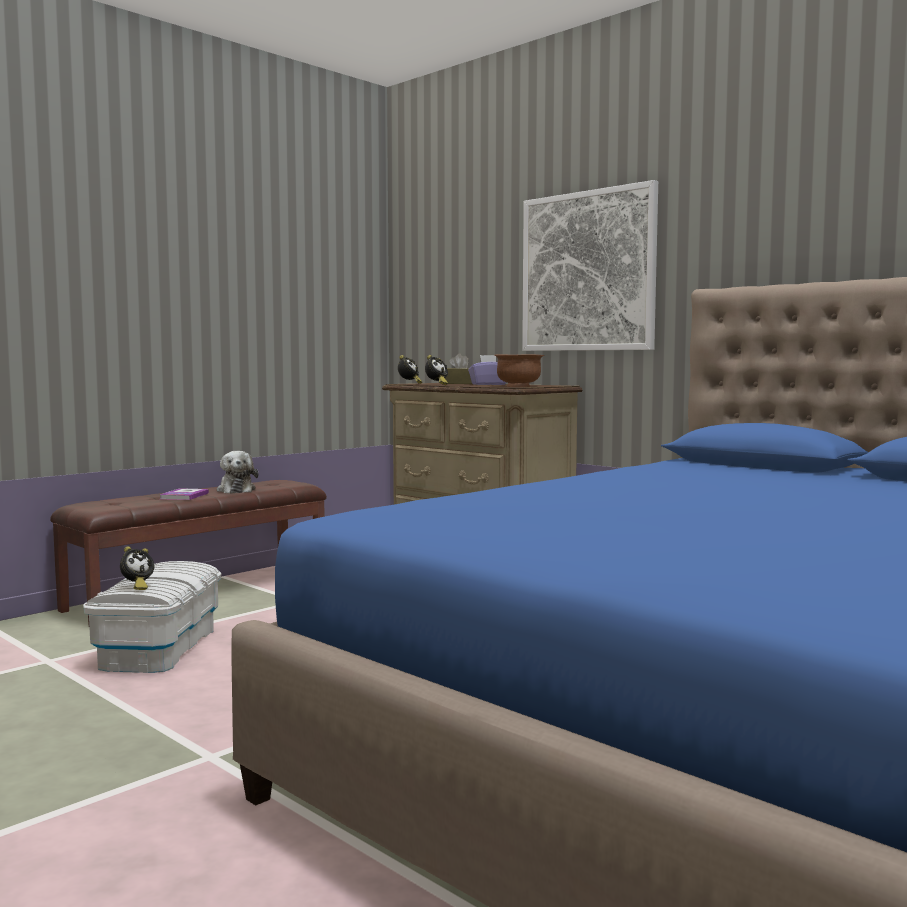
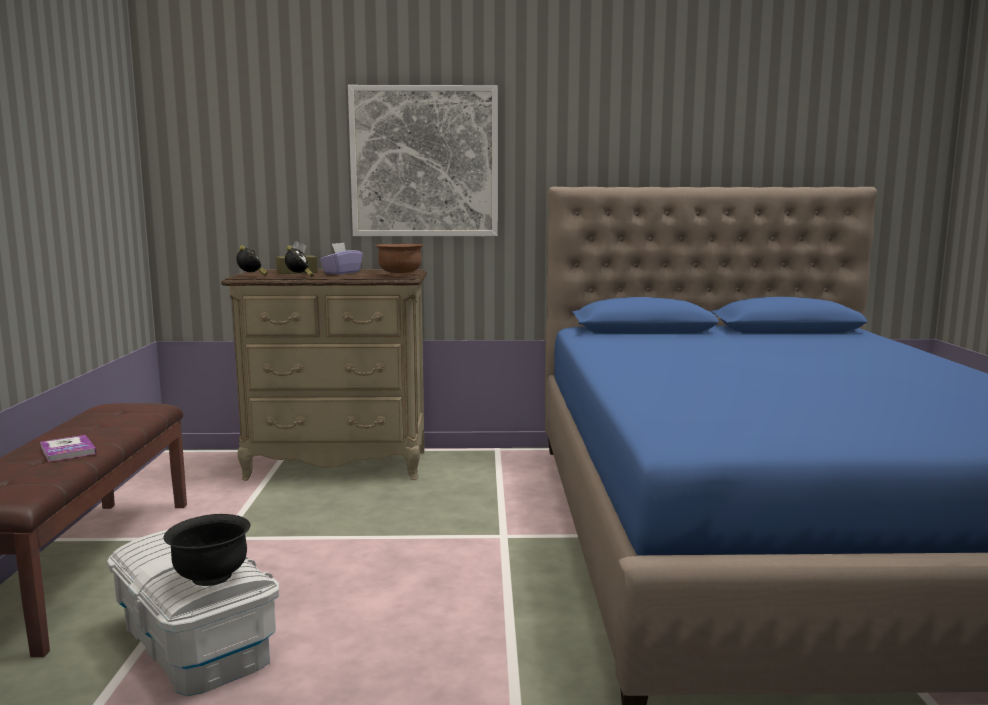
camera: 45 degrees left, 5 degrees up
alarm clock [120,546,154,590] -> black bowl [164,514,251,586]
plush toy [217,451,259,493] -> none

